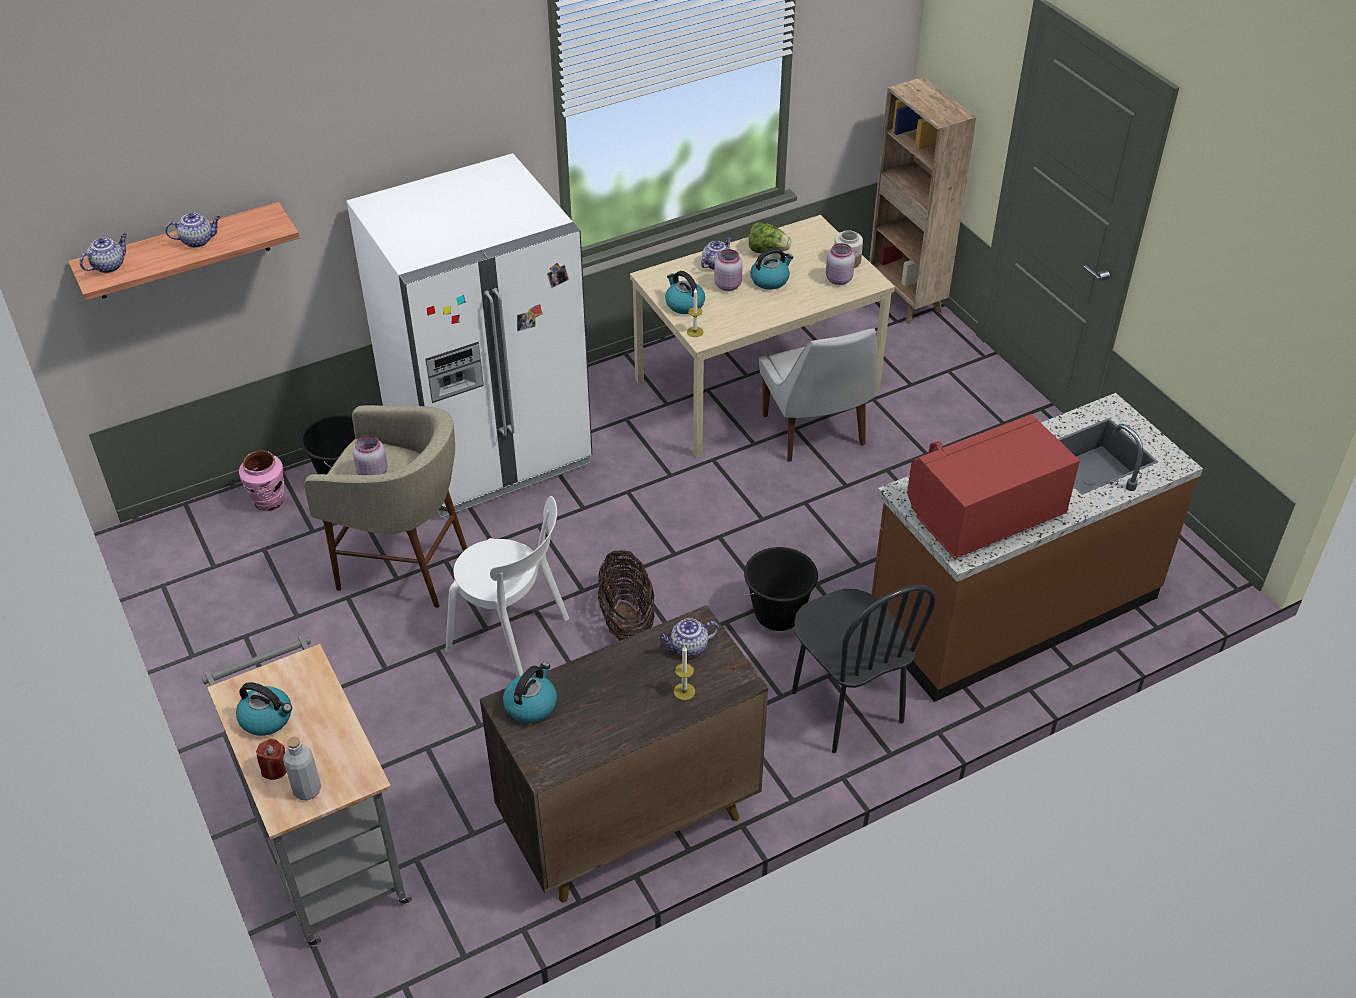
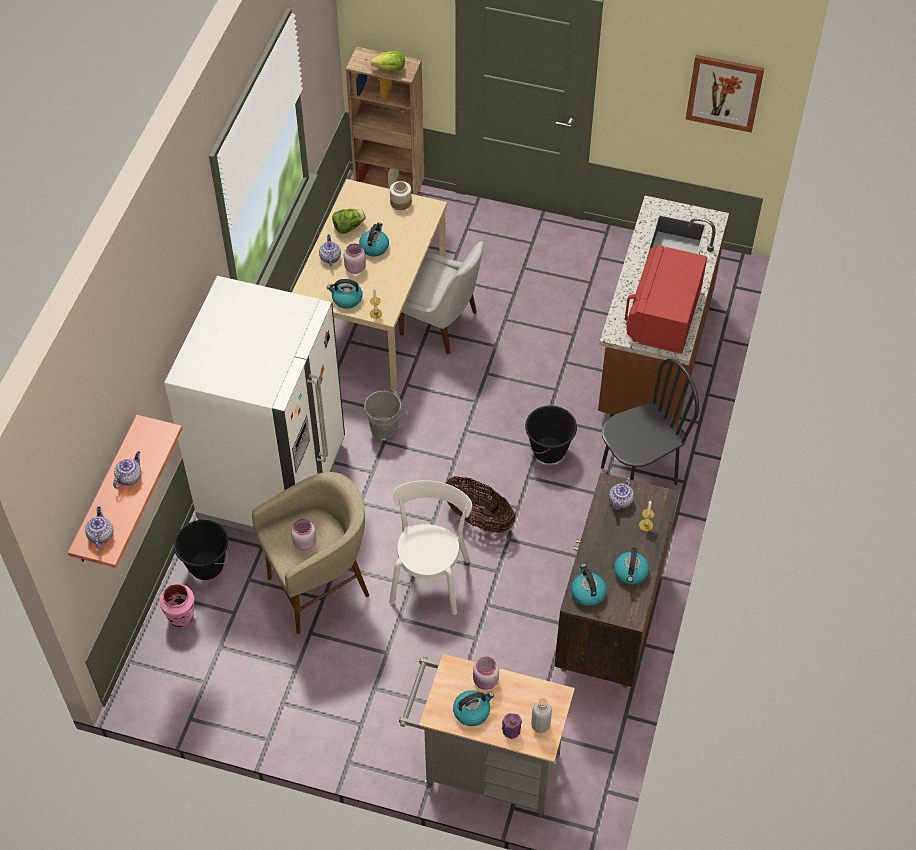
camera: 45 degrees left, 10 degrees up
red candle [256,739,287,780] -> purple candle [502,713,522,739]
white chair [446,496,569,677] -> white chair turned 60 degrees counterclockwise [389,480,472,615]
black chair [792,585,936,753] -> black chair turned 45 degrees counterclockwise [601,359,699,485]
pink jar [826,243,855,285] -> pink jar moved to [473,656,499,690]
none -> grey bucket [364,390,407,439]
none -> lettuce [370,51,405,71]
none -> kettle [614,548,649,585]
none -> picture [686,55,765,133]

